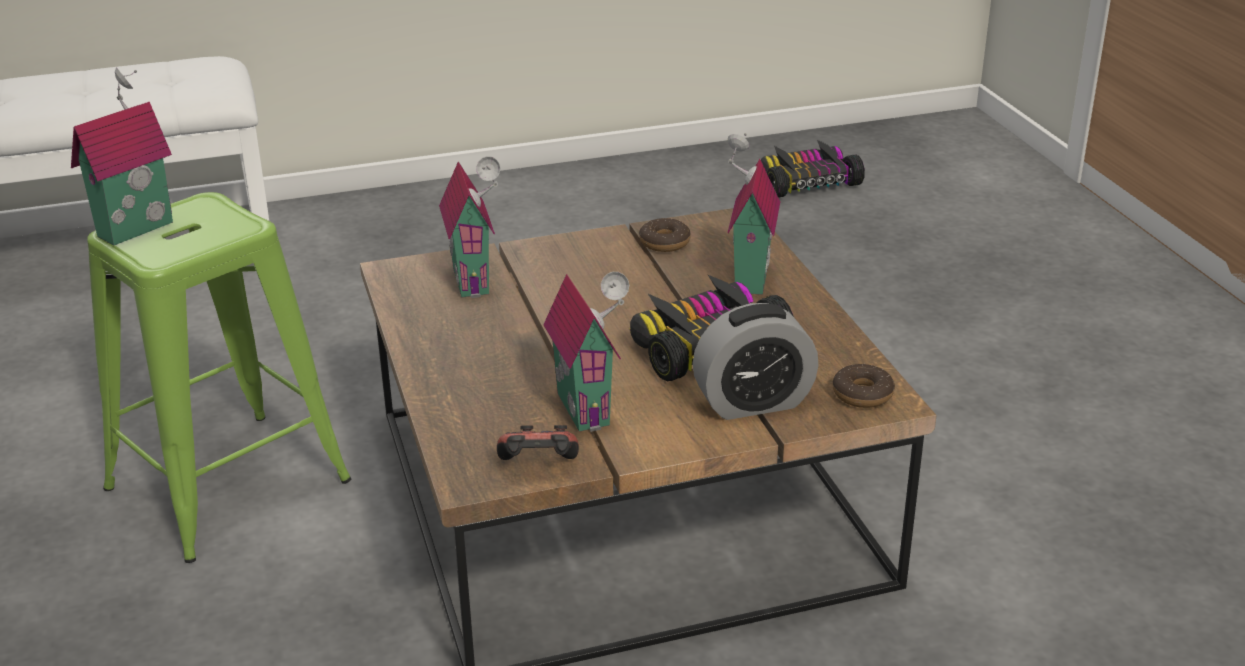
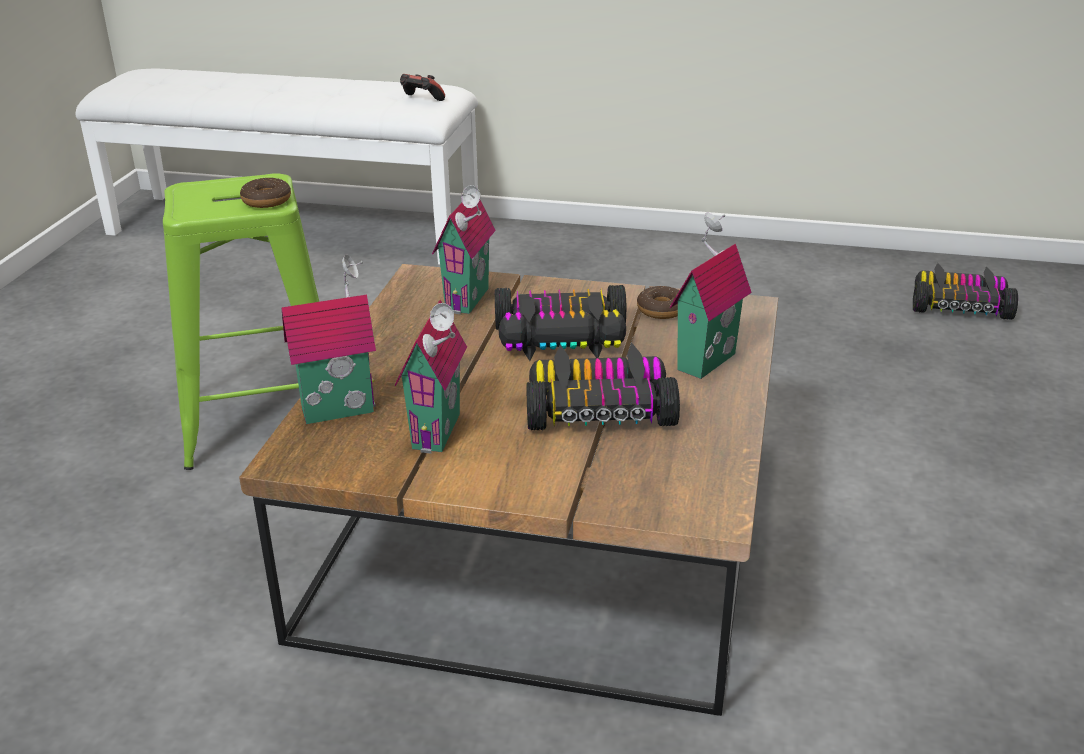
camera: 30 degrees right, 0 degrees up
toy house [71,68,173,246] -> toy house moved to [281,255,376,424]
game controller [497,425,579,460] -> game controller moved to [400,74,445,101]
alarm clock [693,303,819,420] -> none
donut [833,364,895,408] -> donut moved to [240,177,291,208]
none -> toy car [495,285,627,361]

